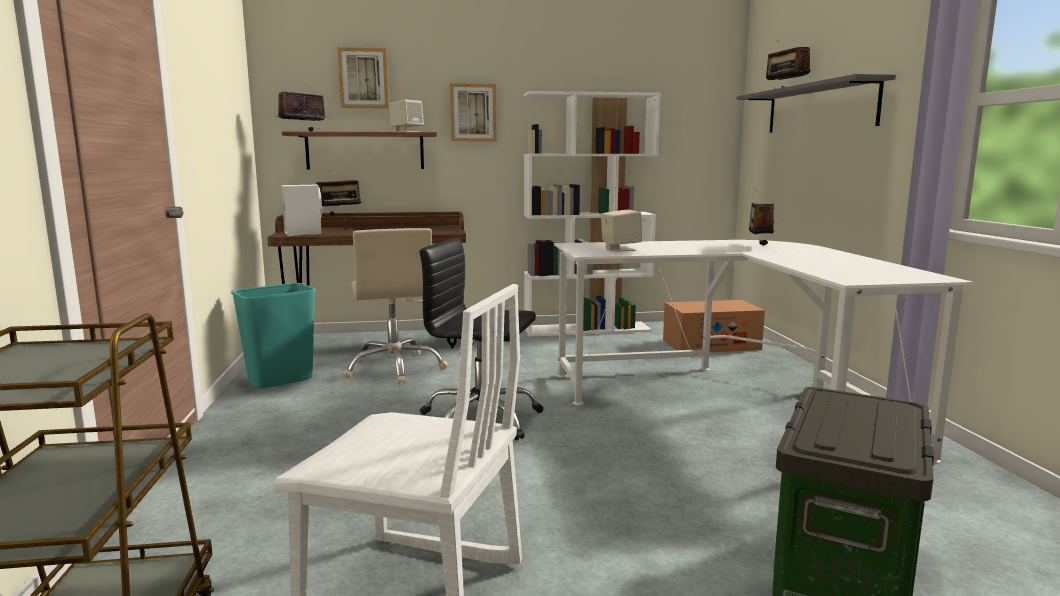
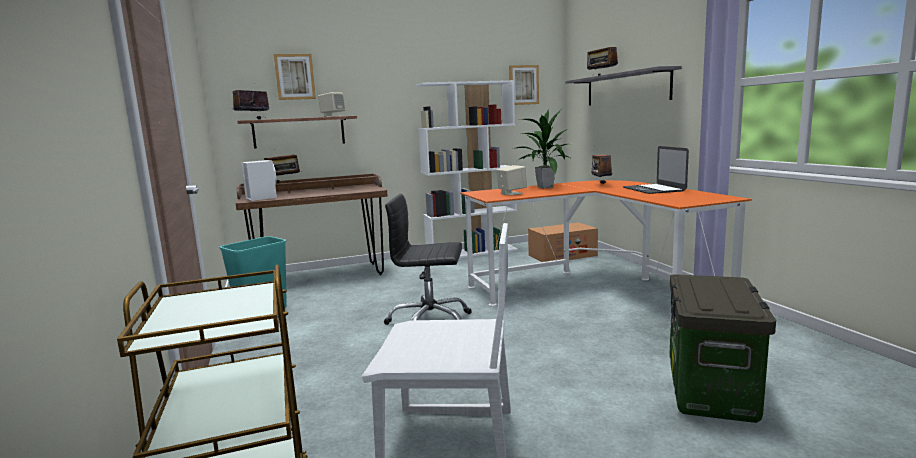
camera: 10 degrees left, 0 degrees up
beige office chair [343,228,447,384] -> none
picture [450,83,497,141] -> picture moved to [509,65,539,105]
white desk [554,240,974,463] -> orange desk [460,180,752,328]
none -> potted plant [514,109,572,188]
none -> laptop [622,146,689,194]

